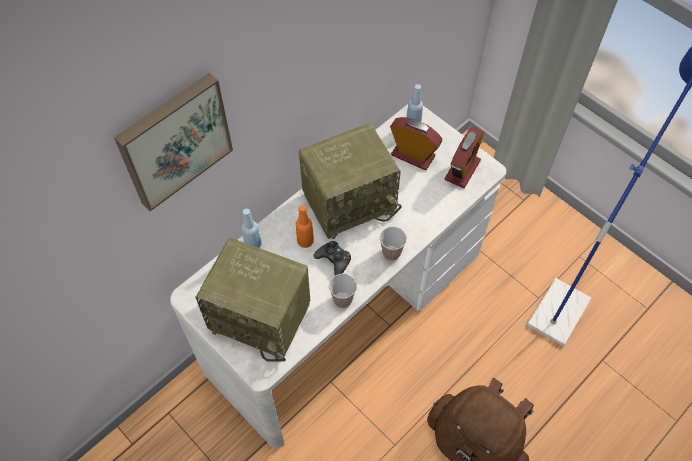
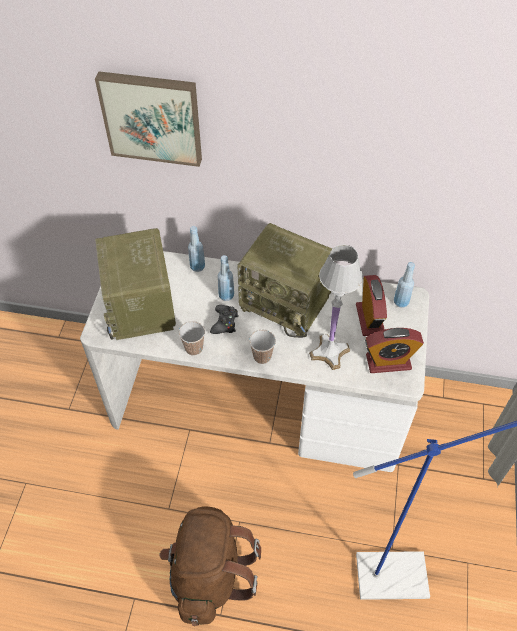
camera: 55 degrees right, 5 degrees down
orange bottle [296,205,314,248] -> blue bottle [218,255,234,301]
none -> white table lamp [309,245,363,370]

